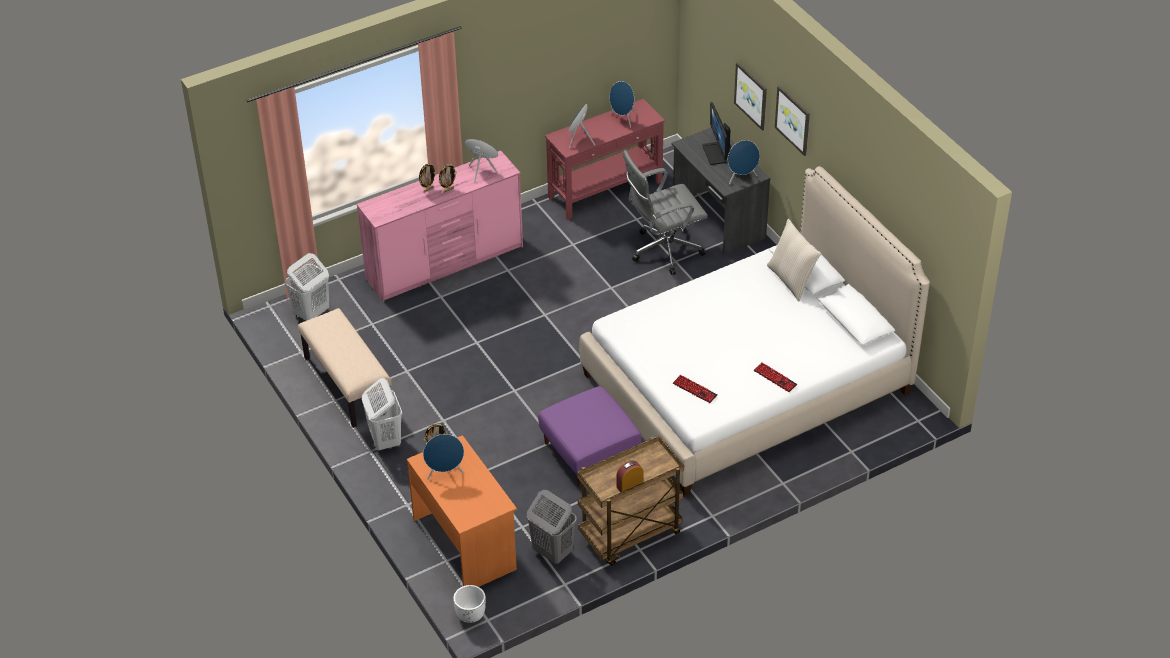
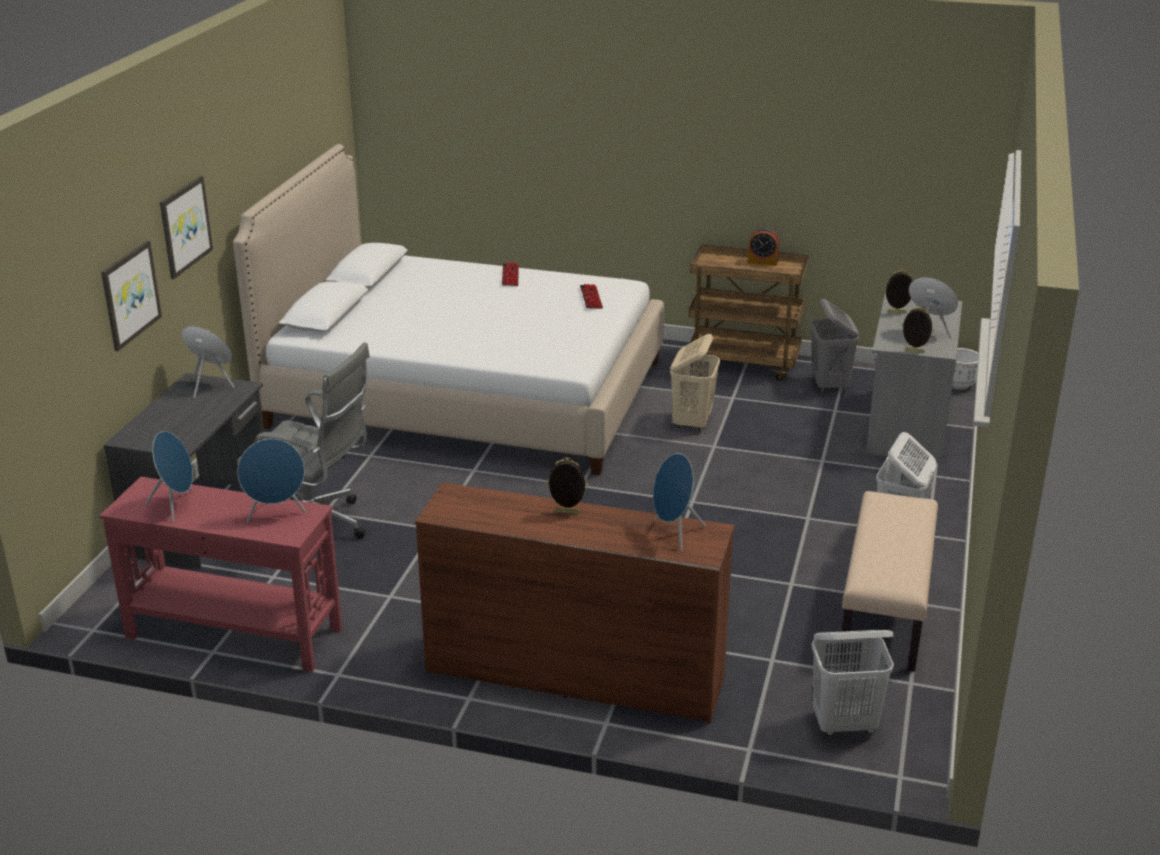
camera: 135 degrees left, 15 degrees down
pink dresser [357,151,523,302] -> brown dresser [415,482,735,724]
orange desk [407,435,517,587] -> grey desk [866,293,962,463]
picture frame [418,163,437,192] -> picture frame moved to [884,269,912,314]
blue speaker [465,139,498,182] -> blue speaker moved to [653,453,706,551]
purple ottoman [538,386,642,487] -> beige laundry basket [670,334,720,431]
monitor [702,102,731,165] -> none
beige pillow [767,219,821,301] -> none

